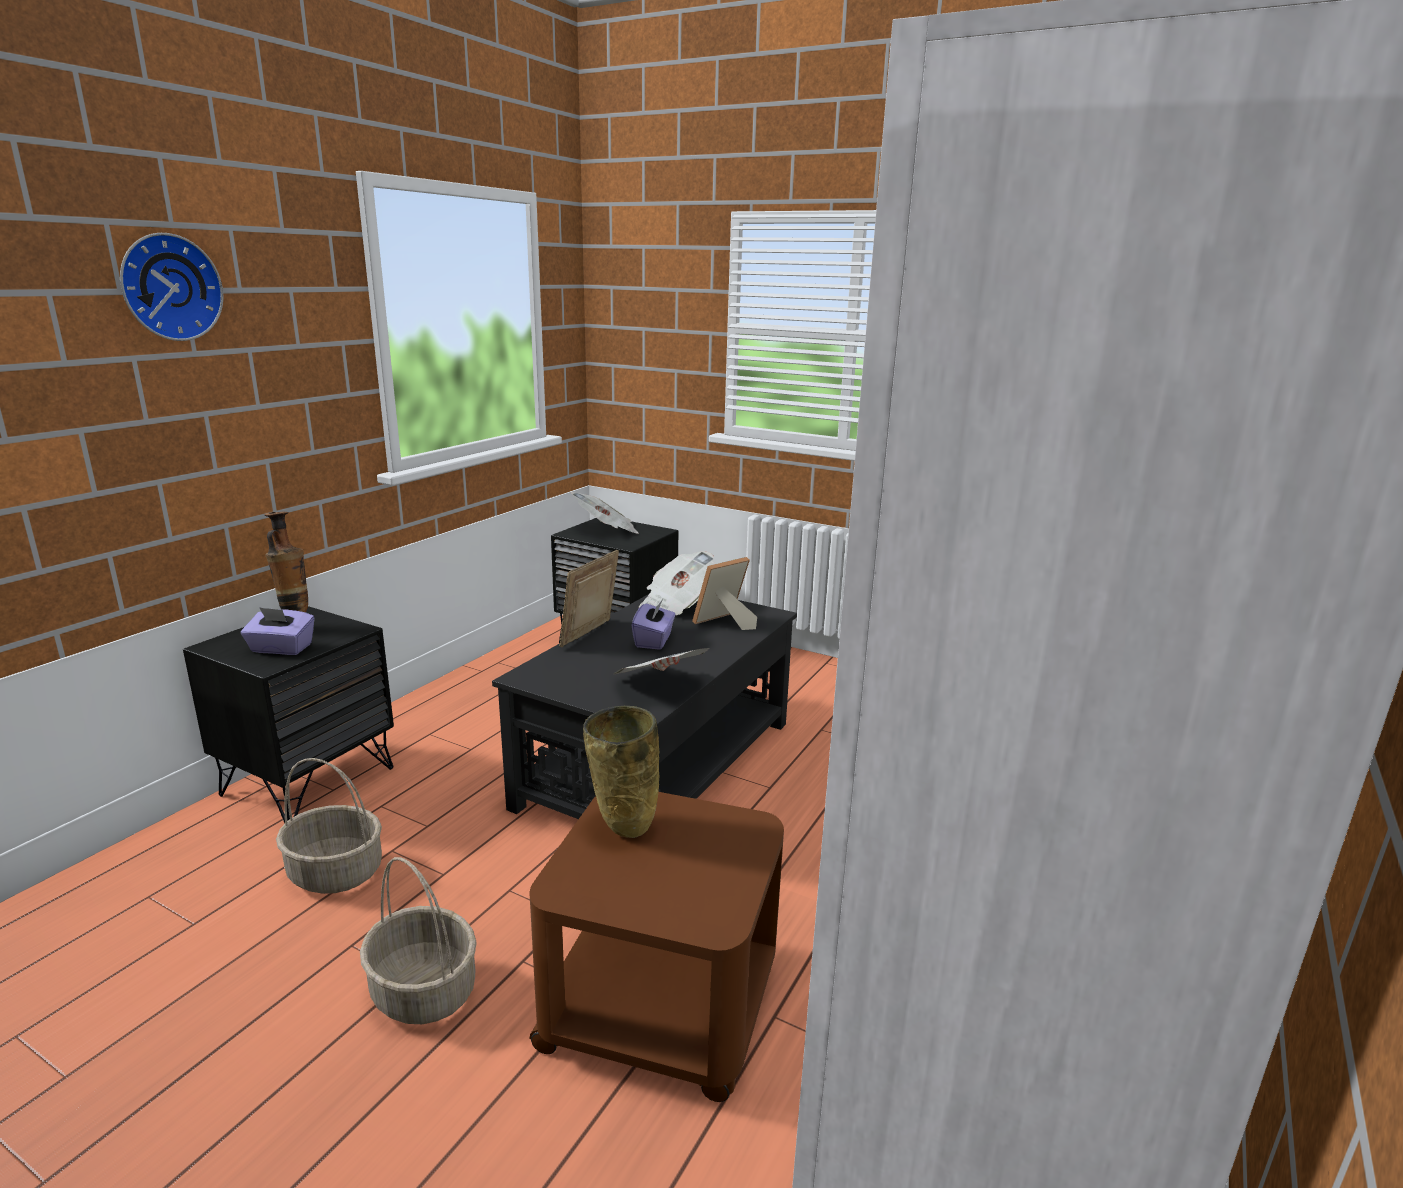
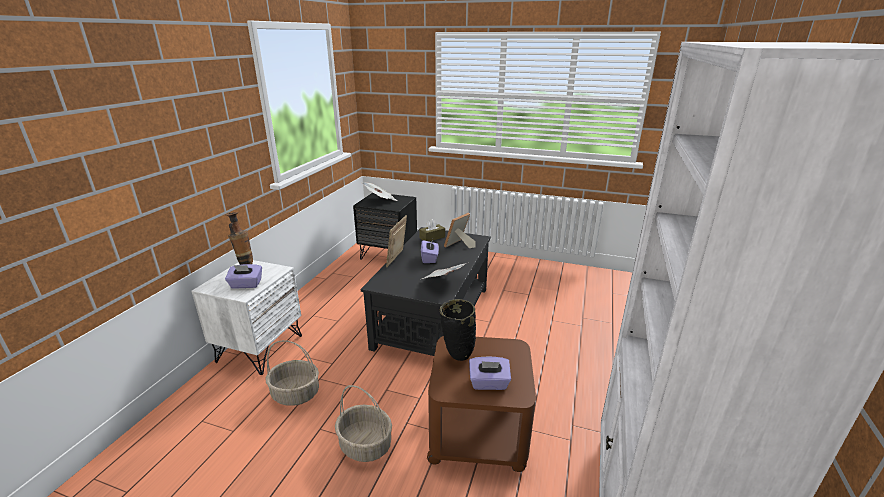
camera: 10 degrees left, 5 degrees up
wall clock [120,233,223,341] -> none
black nightstand [183,606,394,823] -> white nightstand [191,260,302,375]
beige vase [583,706,659,838] -> black vase [440,299,476,361]
newspaper [639,551,716,615] -> brown tissue box [419,219,445,241]
none -> purple tissue box [469,357,511,390]

